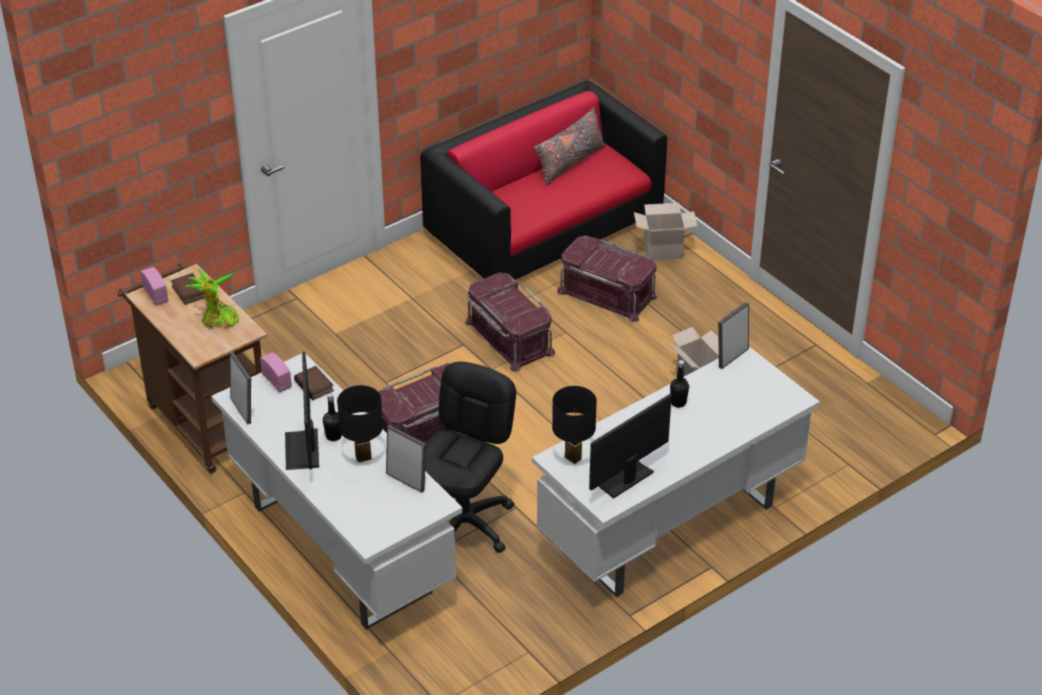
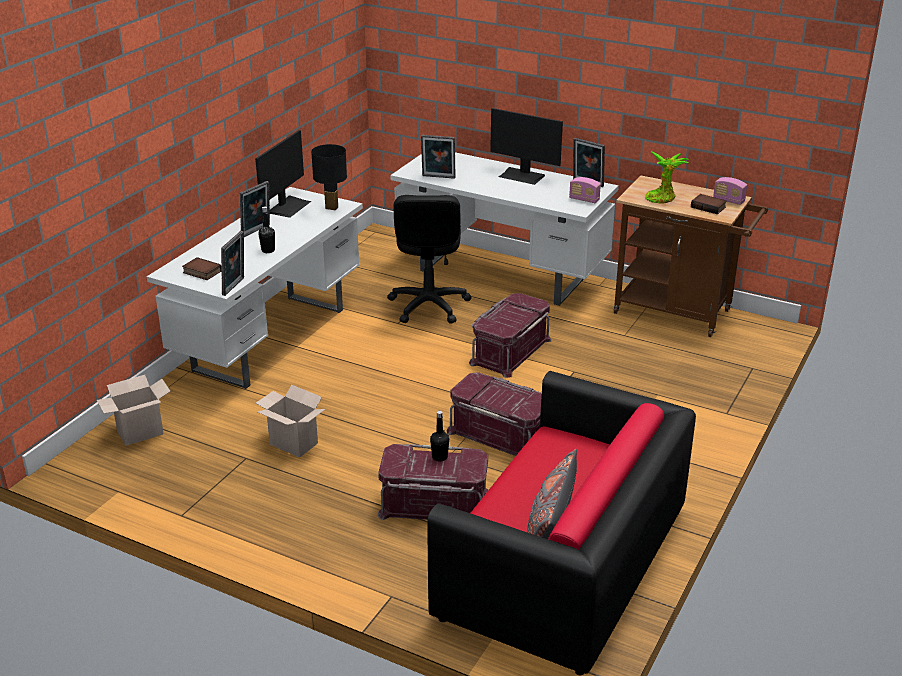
camera: 155 degrees right, 10 degrees down
monitor [285,352,319,470] -> monitor turned 150 degrees clockwise [490,108,563,185]
book [294,366,334,400] -> book moved to [182,257,221,280]
black bottle [323,393,342,441] -> black bottle moved to [430,411,449,462]
black table lamp [337,385,383,463] -> none
cardboard box [634,203,698,260] -> cardboard box moved to [97,375,170,446]
none -> picture frame [240,181,270,237]

